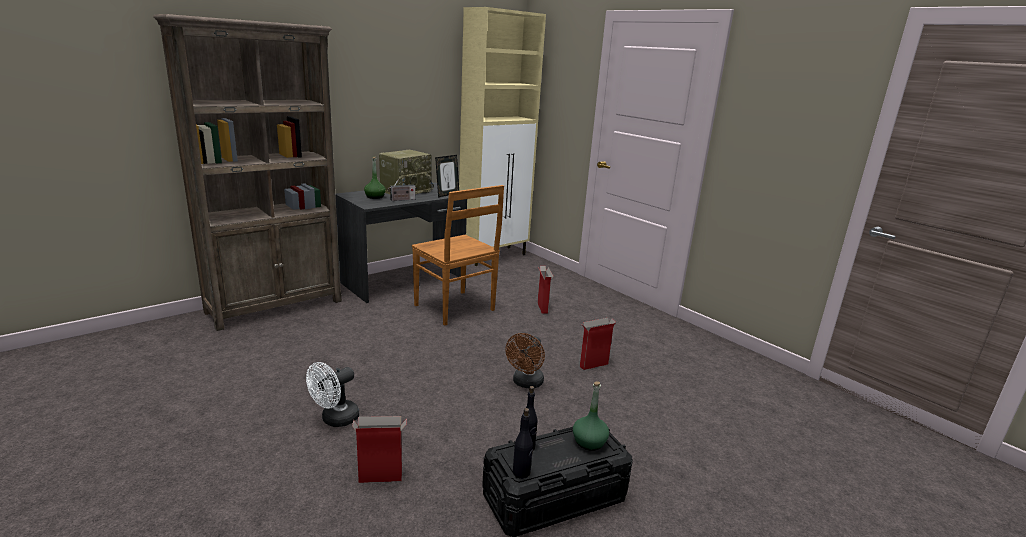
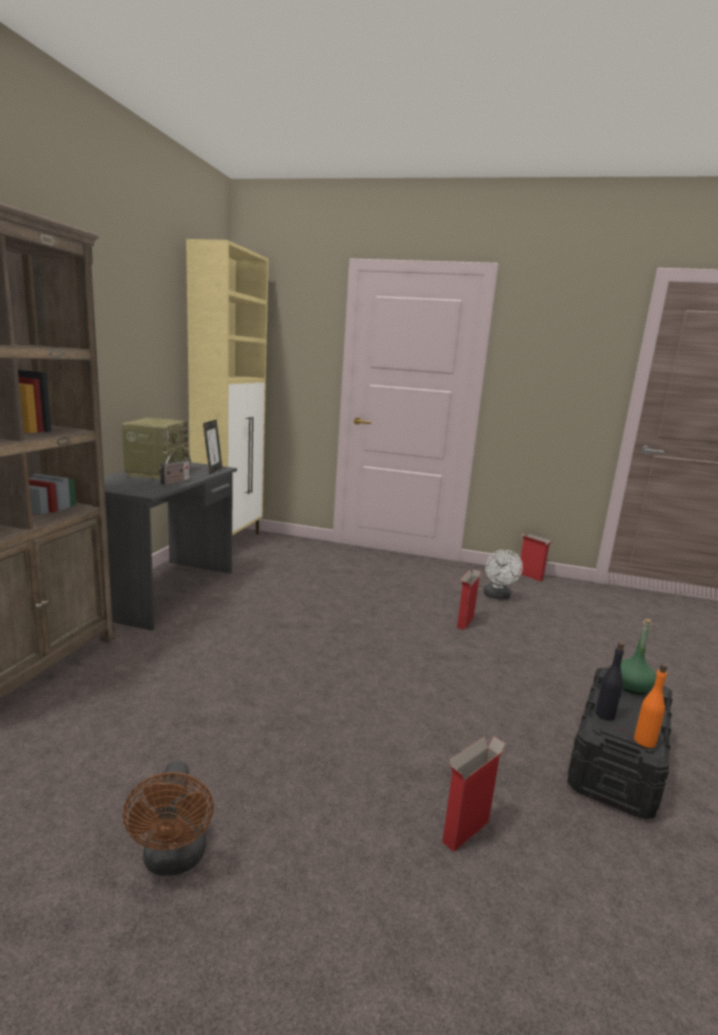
camera: 35 degrees left, 5 degrees down
white fan [306,362,359,427] -> white fan moved to [483,550,523,600]
green bottle [364,157,386,199] -> none
brown chair [412,185,504,326] -> none
brown fan [505,333,545,388] -> brown fan moved to [123,761,214,876]
black bottle [513,408,533,479] -> orange bottle [634,664,667,748]
cardboard box [537,266,553,313] -> cardboard box moved to [518,533,551,581]

